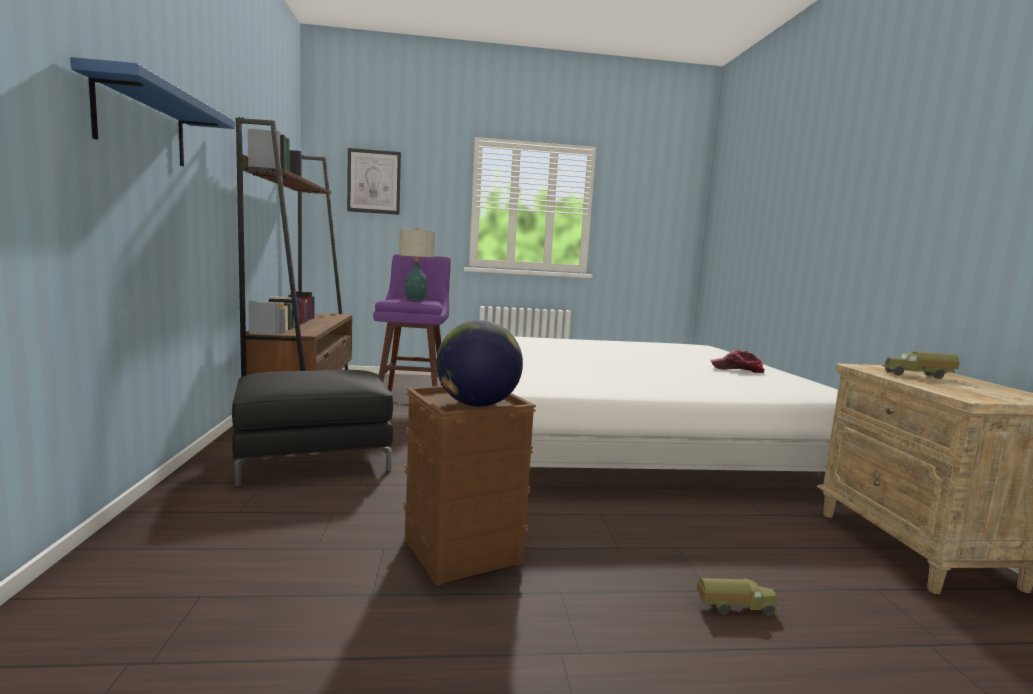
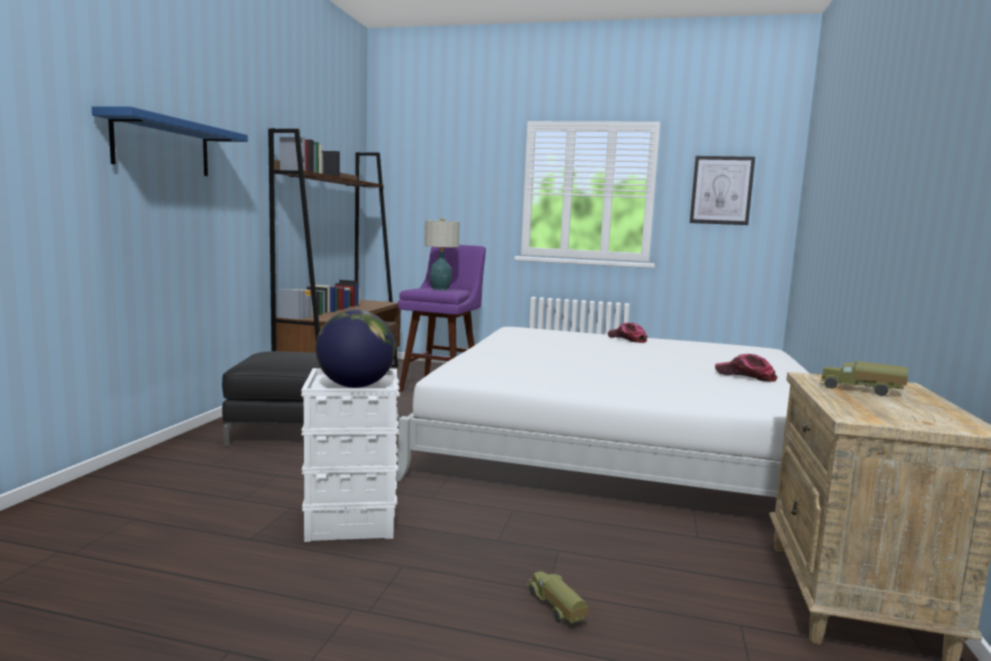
camera: 20 degrees right, 0 degrees up
picture [347,148,401,215] -> picture moved to [690,156,755,225]
brown storage box [404,386,536,586] -> white storage box [301,368,400,542]
toy truck [697,578,780,616] -> toy truck turned 135 degrees counterclockwise [527,571,589,623]
none -> cap [608,323,647,343]

